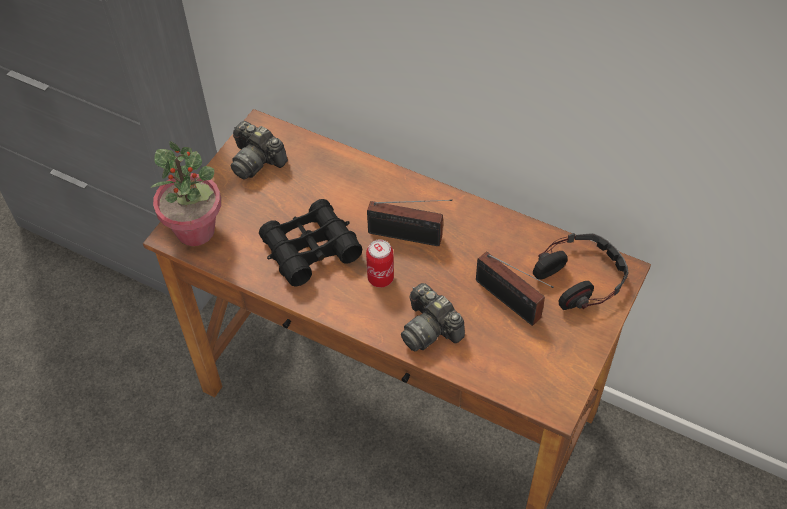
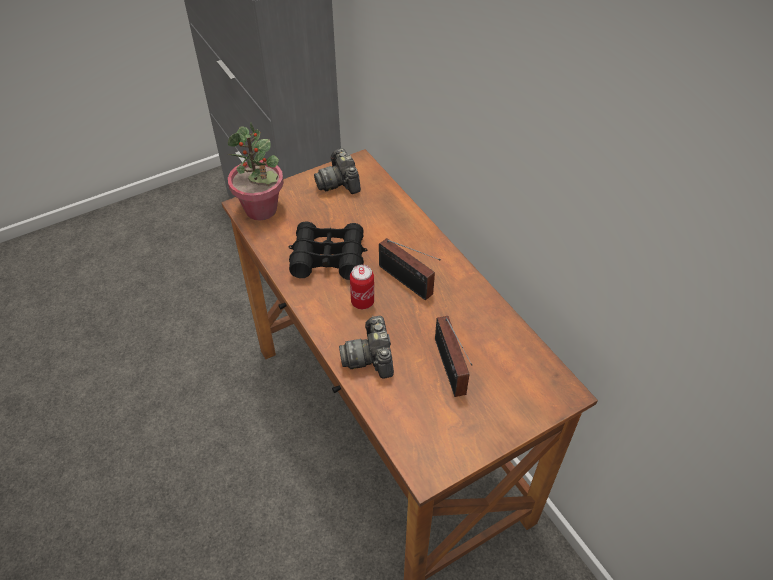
camera: 30 degrees right, 5 degrees down
headphones [533,233,629,310] -> none

